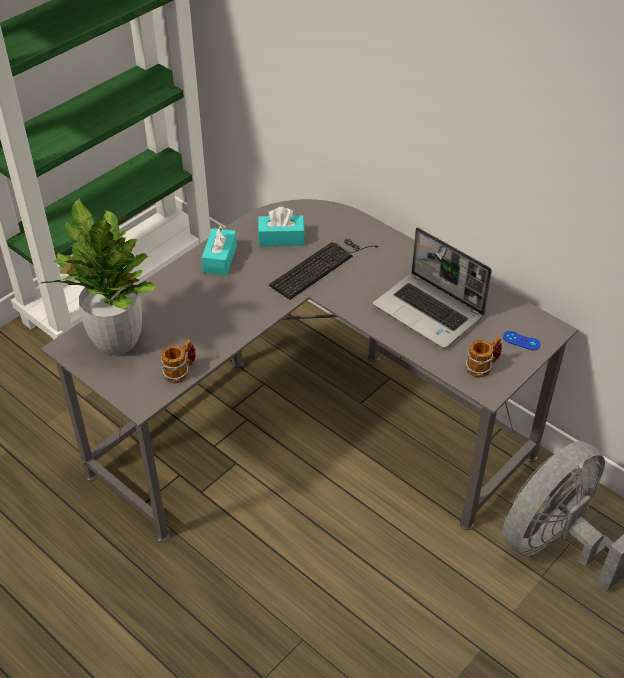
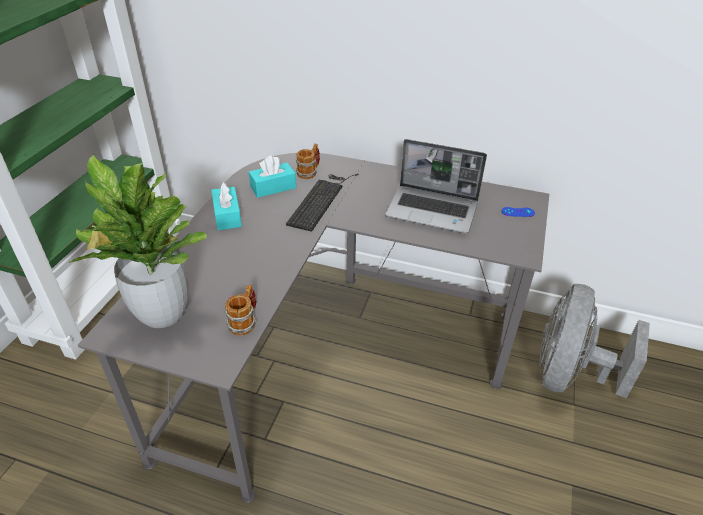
camera: 25 degrees left, 5 degrees down
mug [466,337,502,378] -> mug moved to [296,144,320,179]

